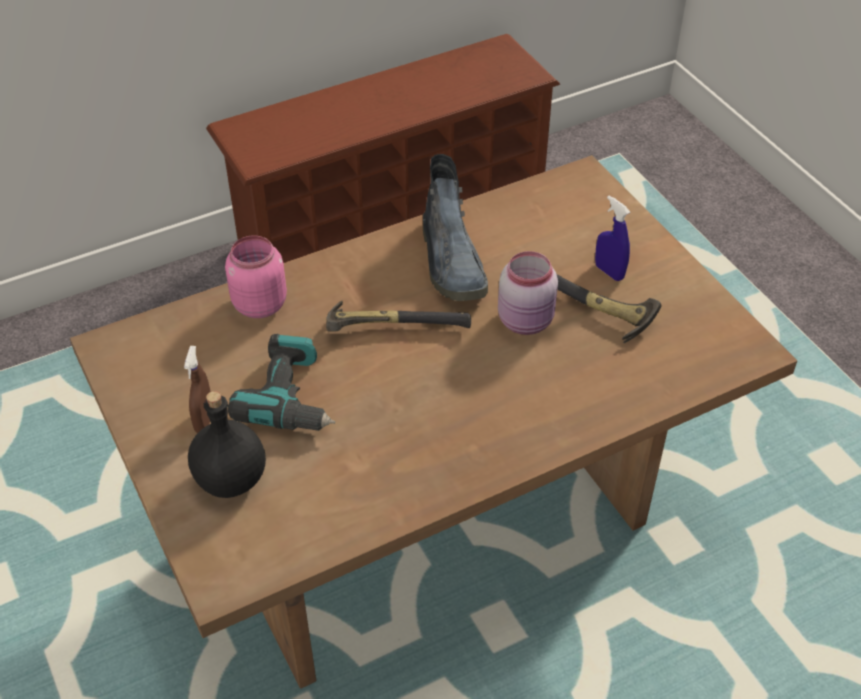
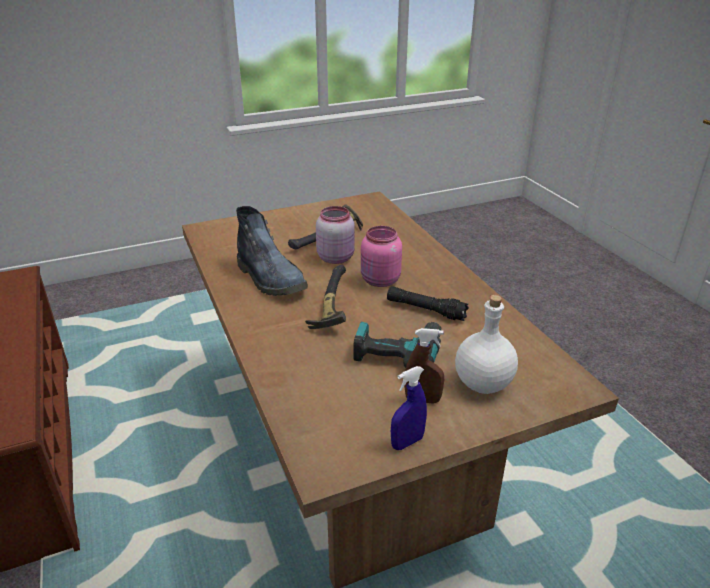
camera: 85 degrees left, 15 degrees down
black bottle [188,391,266,498] -> white bottle [455,295,518,394]
pink jar [225,236,287,318] -> pink jar moved to [361,226,402,287]
boot [423,154,488,301] -> boot turned 60 degrees clockwise [236,206,308,296]
blue spray bottle [595,196,630,281] -> blue spray bottle moved to [391,366,427,450]
none -> black flashlight [387,286,469,321]

